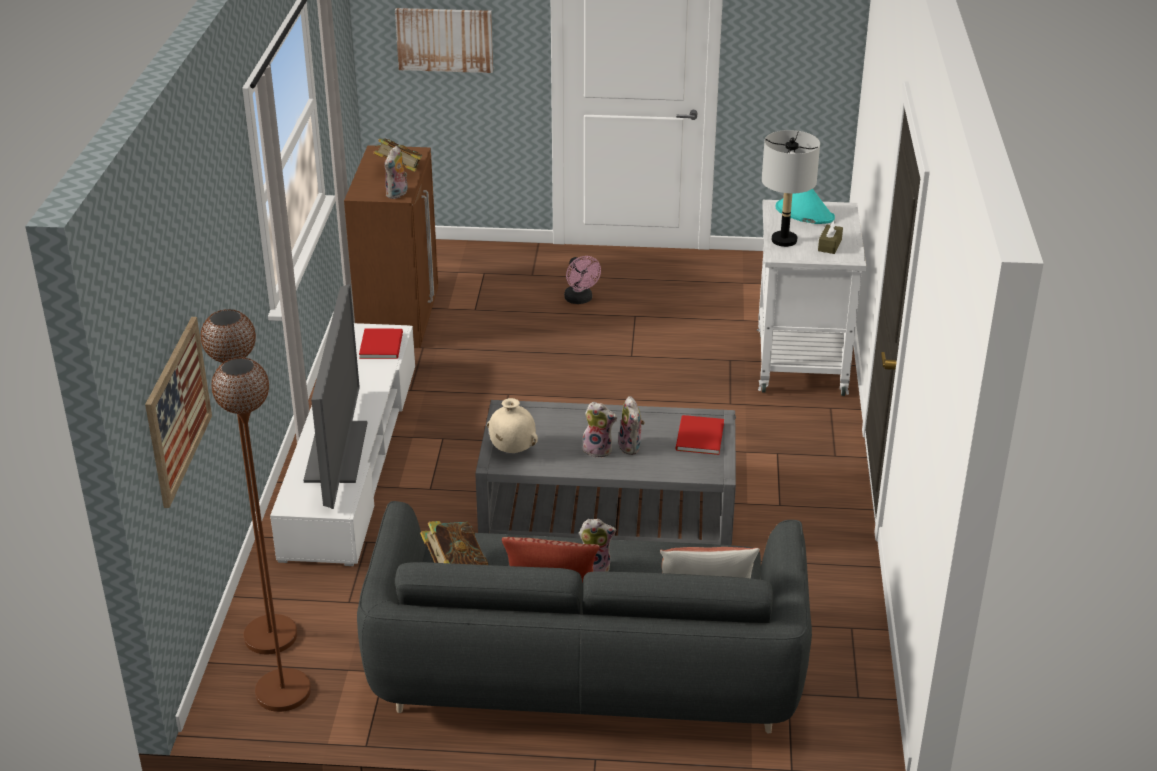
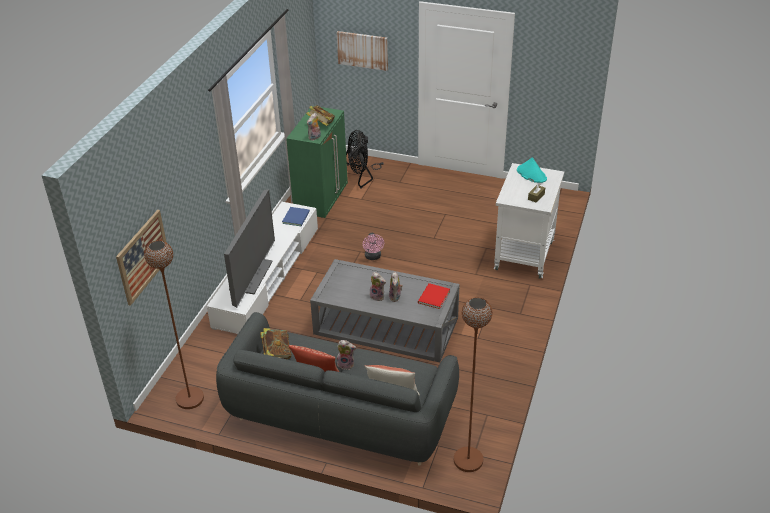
camera: 15 degrees right, 5 degrees up
brown floor lamp [201,309,297,654] -> brown floor lamp moved to [454,297,492,472]
brown cabinet [344,145,438,348] -> green cabinet [286,106,348,218]
red book [359,329,403,359] -> blue book [282,207,310,226]
beige vase [487,398,538,453] -> none
pink fan [564,256,601,304] -> pink fan moved to [363,233,384,260]
grey table lamp [762,130,820,247] -> none
none -> black fan [346,130,383,189]

